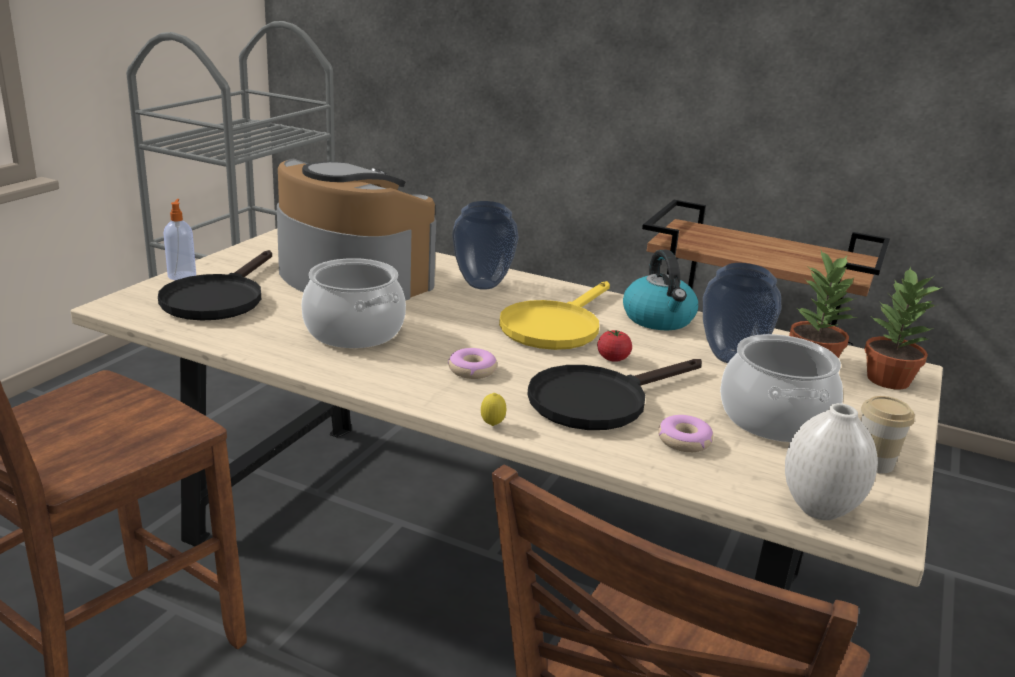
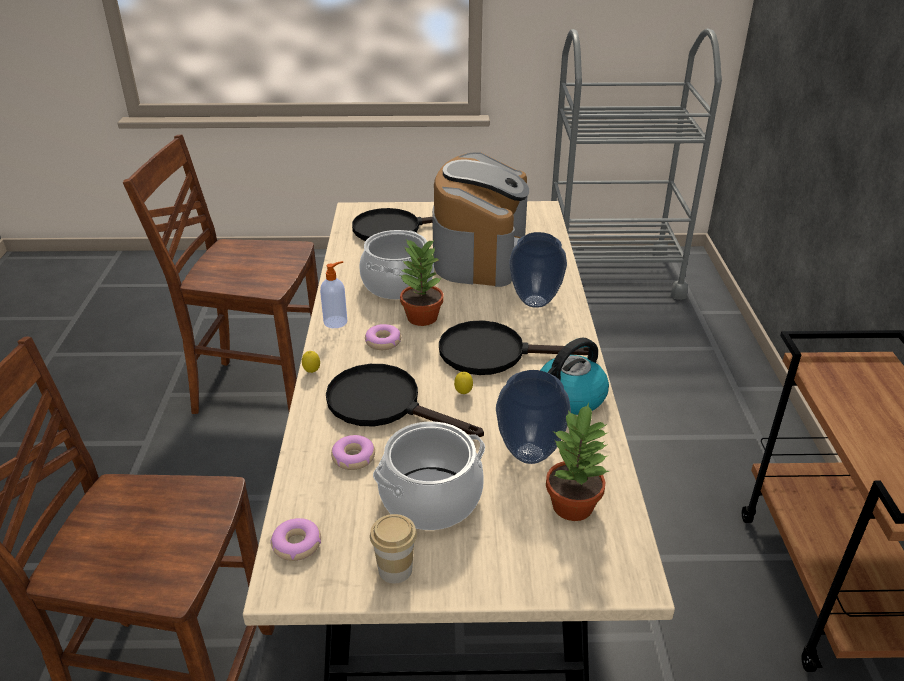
camera: 65 degrees right, 10 degrees up
soap dispenser [163,199,196,280] -> soap dispenser moved to [320,261,347,328]
yellow frying pan [499,281,610,350] -> black frying pan [439,320,589,375]
tomato [597,330,632,362] -> lemon [454,372,473,394]
white vase [785,403,878,520] -> donut [270,518,321,561]
potted plant [864,266,942,389] -> potted plant moved to [400,239,444,326]

